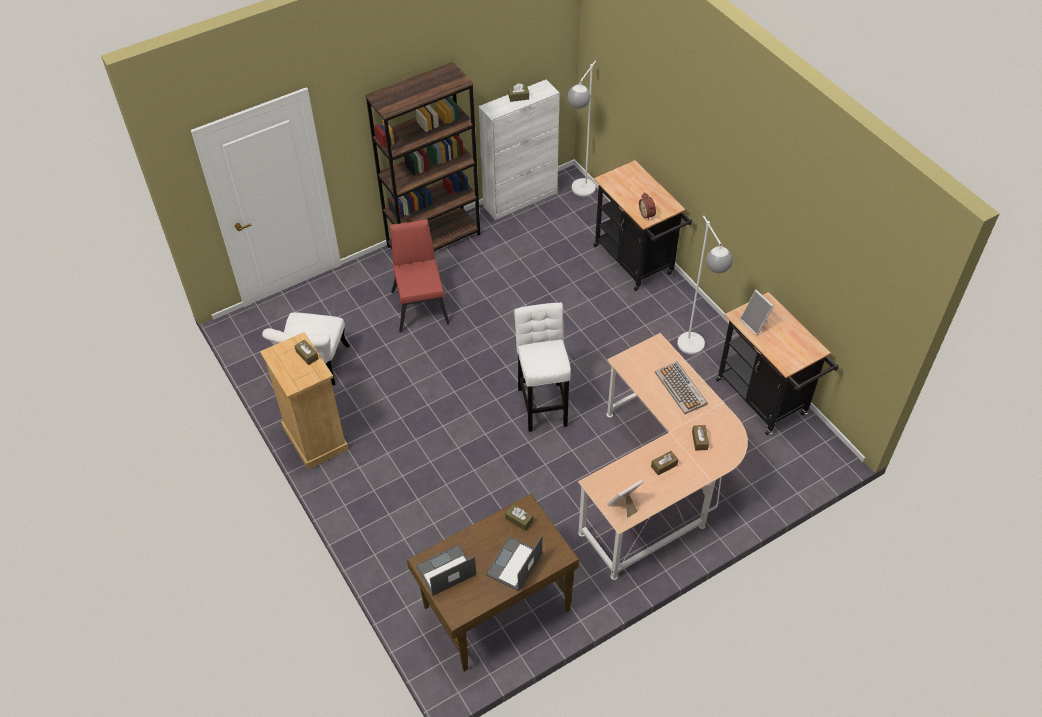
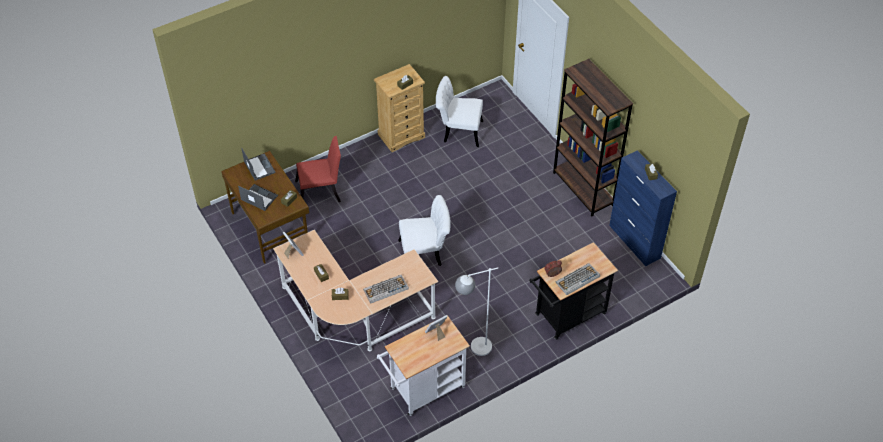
camera: 90 degrees right, 0 degrees up
red chair [390,219,449,333] -> red chair moved to [295,136,341,202]
white cabinet [479,80,560,220] -> blue cabinet [609,150,677,266]
white stool [514,303,571,432] -> white chair [398,195,451,266]
white floor lamp [567,60,596,196] -> none
black cart [716,292,839,435] -> white cart [377,315,470,416]
none -> keyboard [555,263,600,295]

